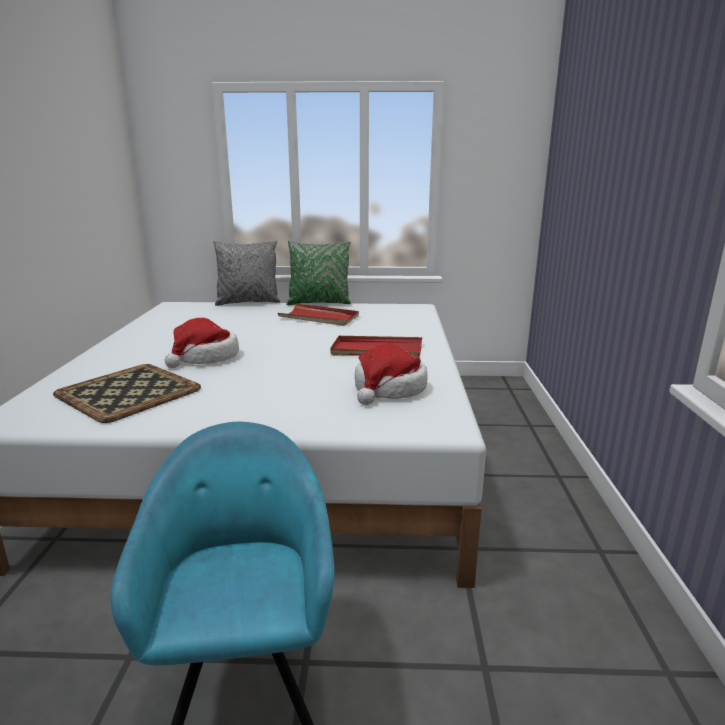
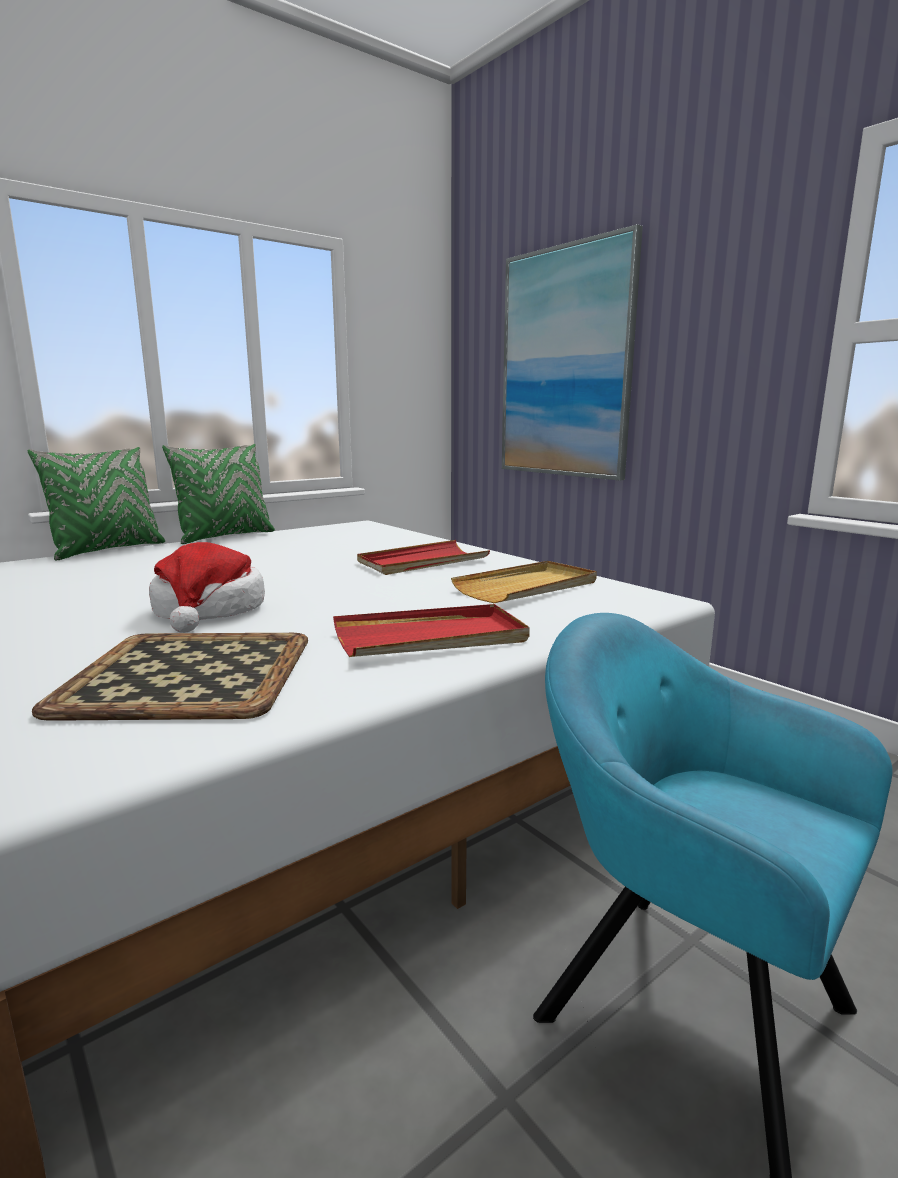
camera: 40 degrees left, 5 degrees down
grey pillow [213,241,280,306] -> green pillow [28,447,165,560]
red tray [278,304,359,326] -> red tray moved to [333,604,530,657]
hat [355,343,428,405] -> beige tray [451,561,597,603]
none -> picture [502,224,643,481]

